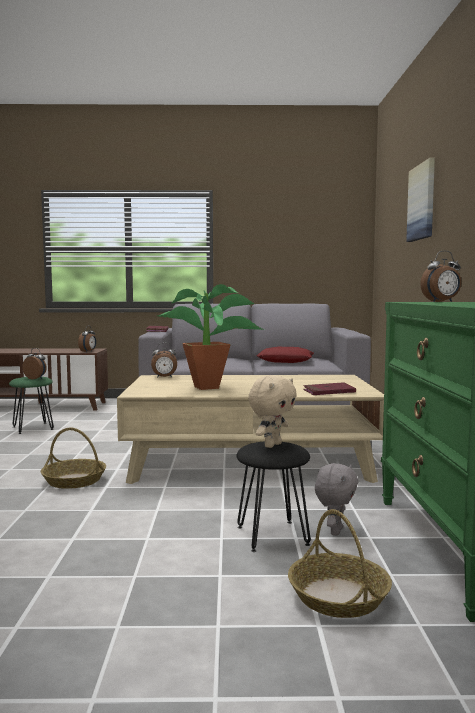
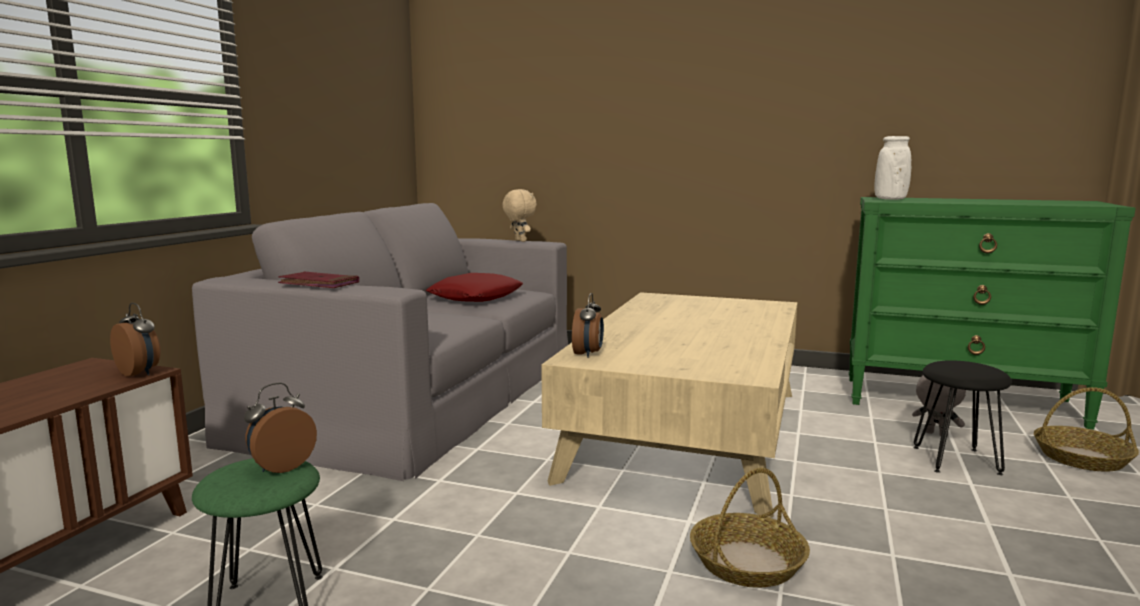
camera: 70 degrees left, 5 degrees up
potted plant [158,284,264,390] -> none
beige plush toy [248,375,297,448] -> beige plush toy moved to [502,189,537,242]
red book [303,382,356,395] -> none
picture [406,158,435,242] -> none
alarm clock [420,251,461,302] -> white vase [875,136,911,200]

